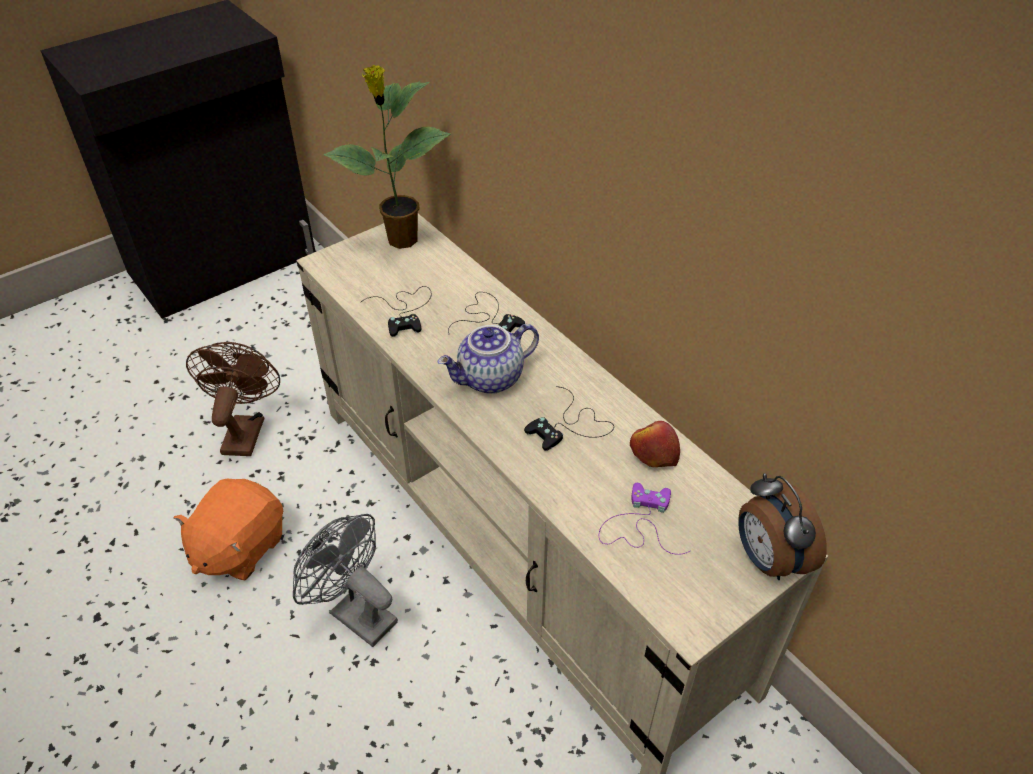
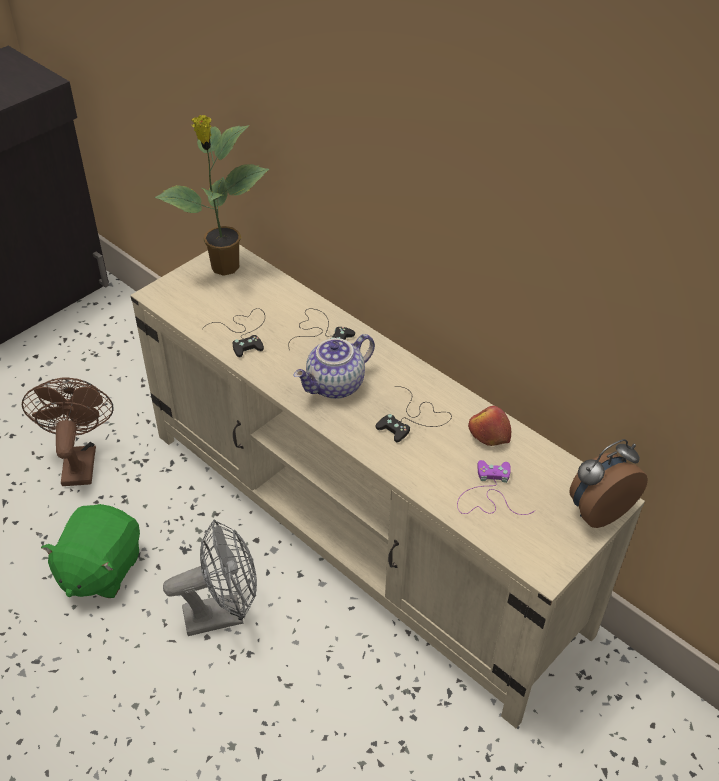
camera: 10 degrees left, 0 degrees up
orange plush toy [174,479,283,580] -> green plush toy [41,504,140,598]
grey fan [293,514,398,647] -> grey fan turned 135 degrees clockwise [163,520,257,636]
alarm clock [738,473,827,580] -> alarm clock turned 90 degrees clockwise [569,439,648,528]

